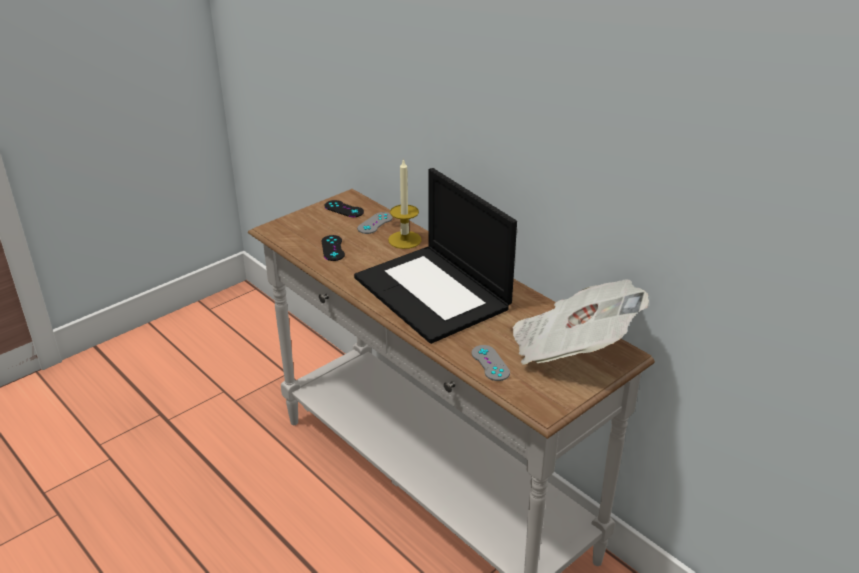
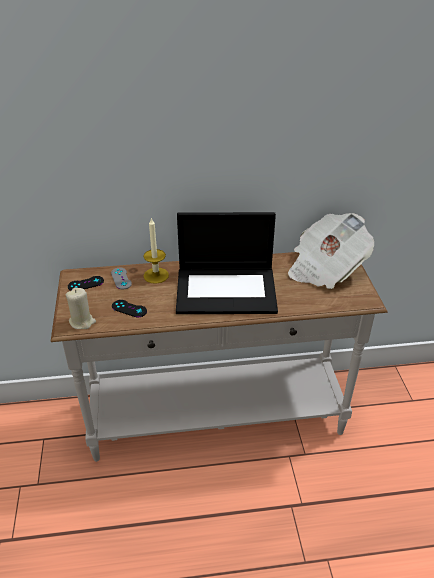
camera: 55 degrees left, 5 degrees up
grey game controller [472,345,510,381] -> none
none -> beige candle [66,288,96,329]

